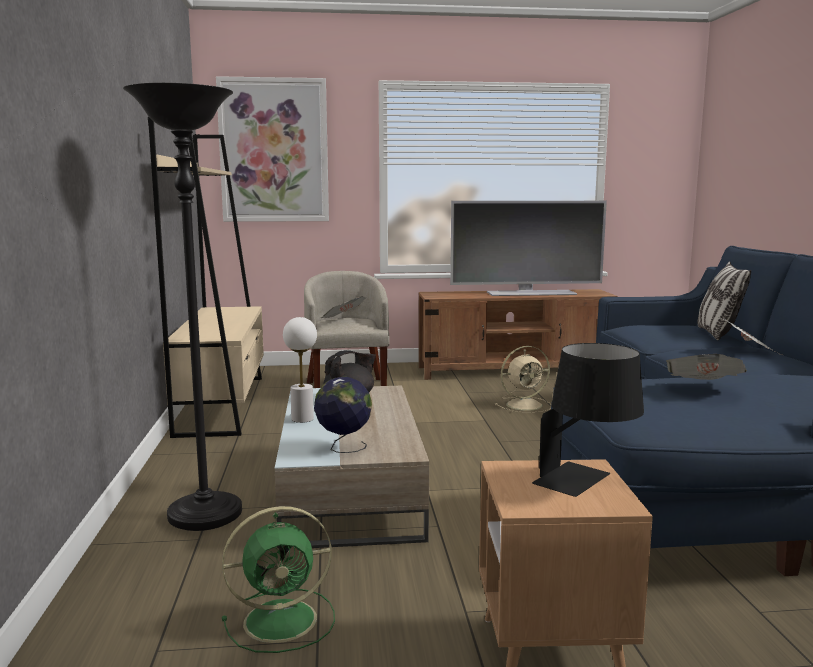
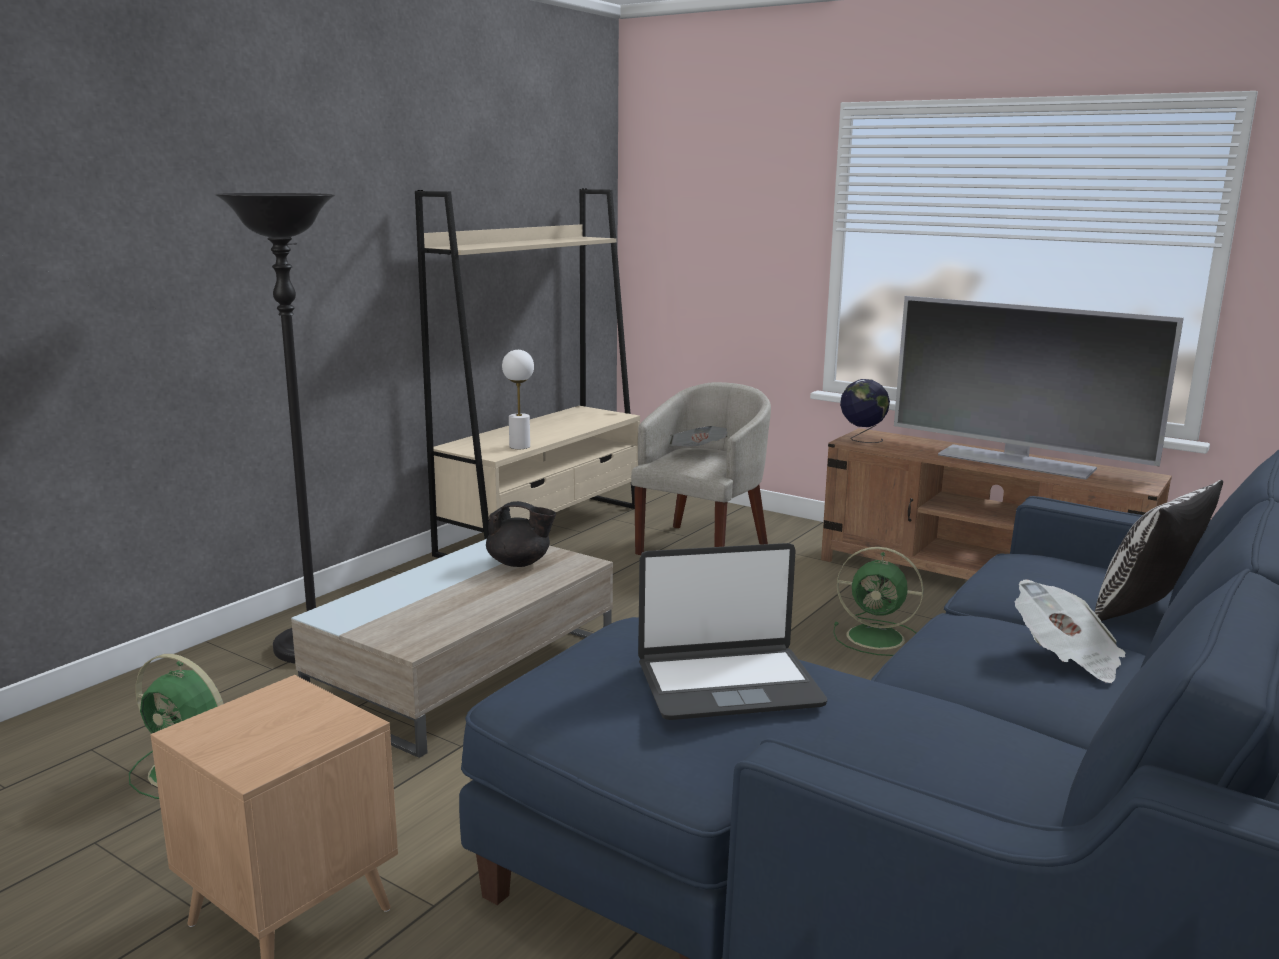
camera: 40 degrees right, 5 degrees up
picture [216,76,329,222] -> none
white table lamp [283,317,317,423] -> white table lamp moved to [502,350,534,449]
globe [314,377,372,453] -> globe moved to [840,379,890,443]
beige fan [495,346,551,413] -> green fan [833,547,923,656]
black table lamp [532,343,644,497] -> none
newspaper [666,354,747,380] -> laptop [638,543,827,720]

